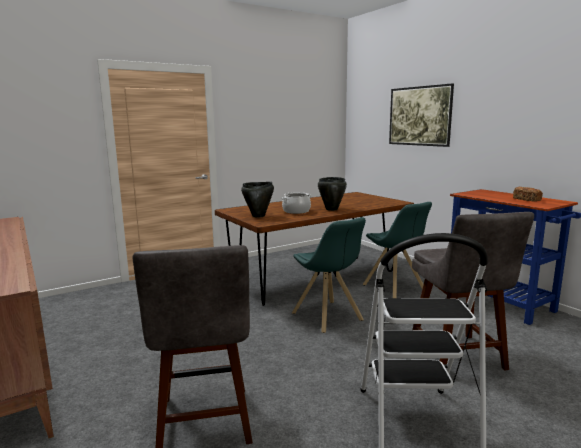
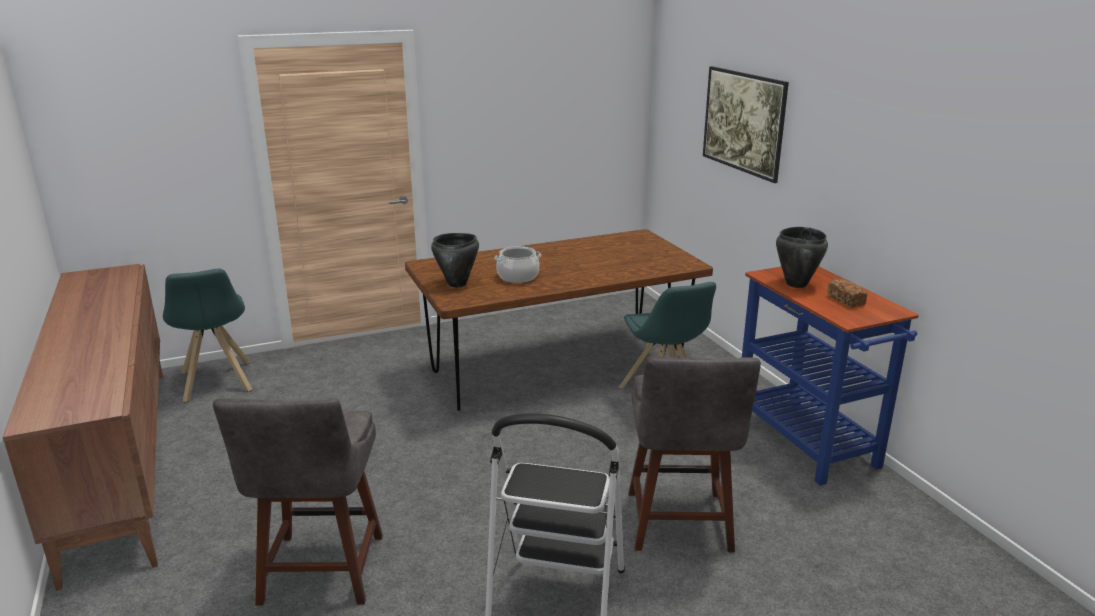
camera: 10 degrees right, 10 degrees up
turquoise chair [292,217,366,333] -> turquoise chair moved to [163,269,252,402]
black cooking pot [318,177,347,211] -> black cooking pot moved to [776,227,828,288]

